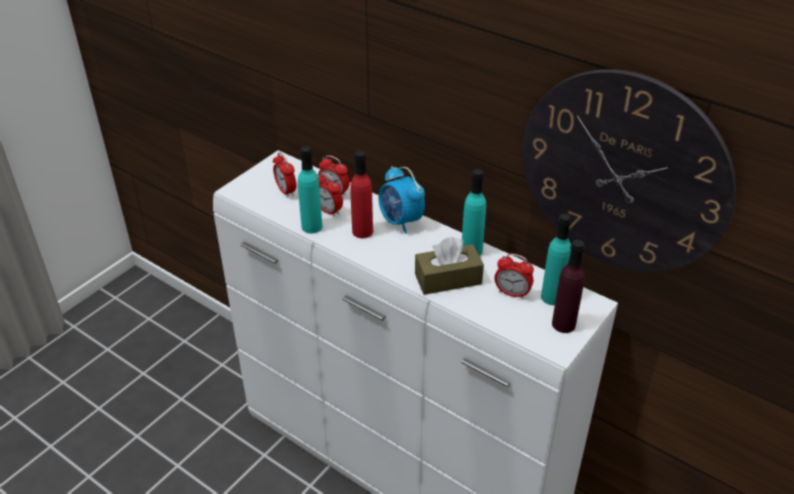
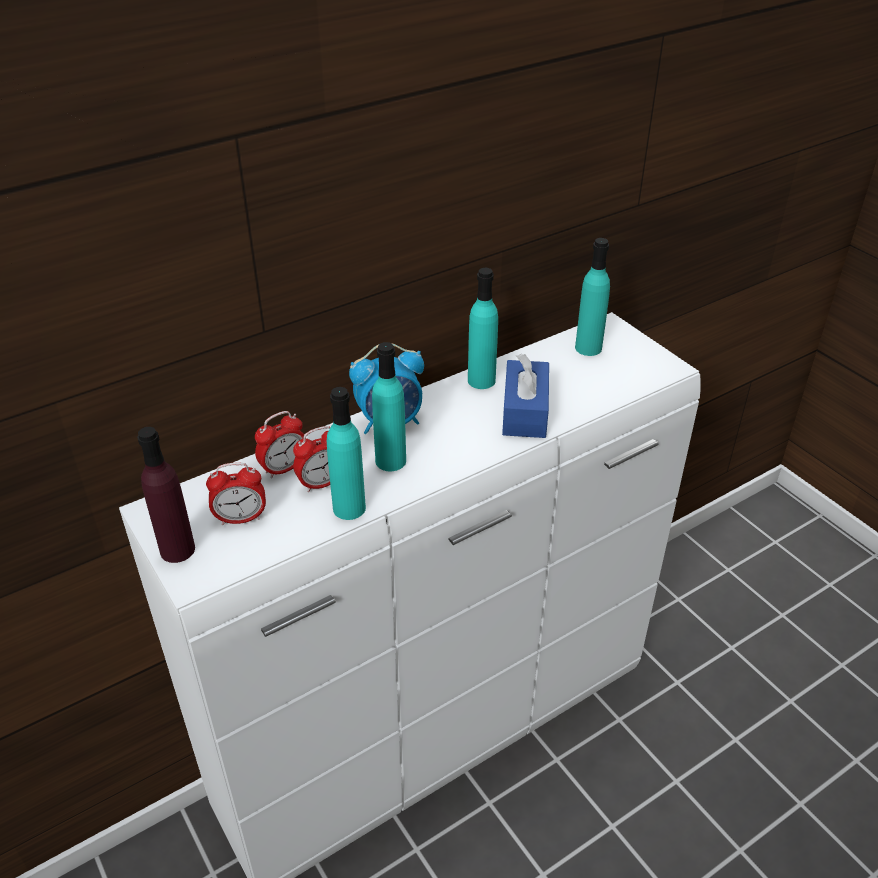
camera: 70 degrees left, 0 degrees up
red bottle [351,151,373,238] -> turquoise bottle [372,342,406,471]
brown tissue box [415,237,484,295] -> blue tissue box [502,354,549,438]
alarm clock [494,254,534,299] -> none
wall clock [522,69,737,272] -> none
purple bottle [552,240,585,333] -> purple bottle moved to [137,427,195,563]

